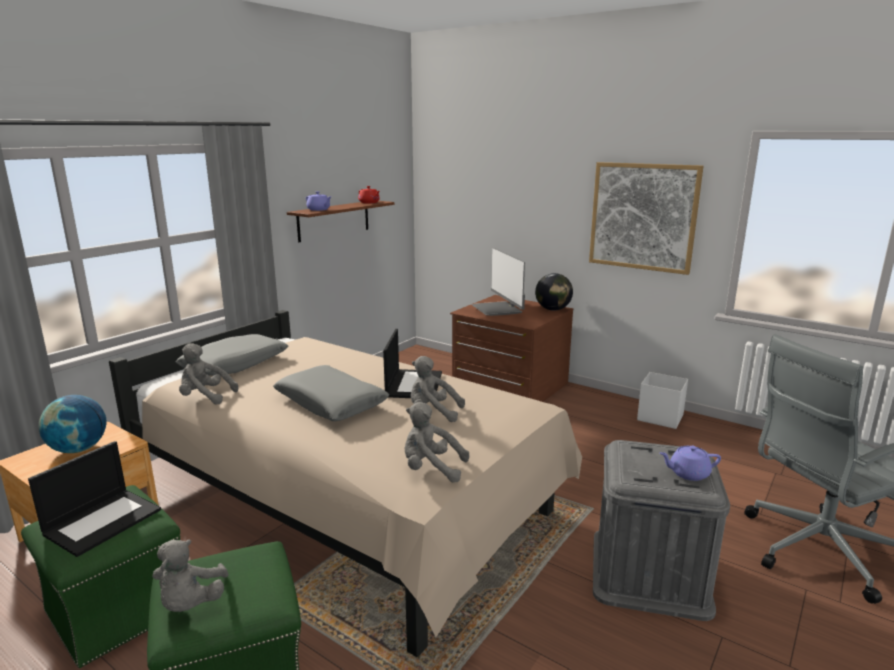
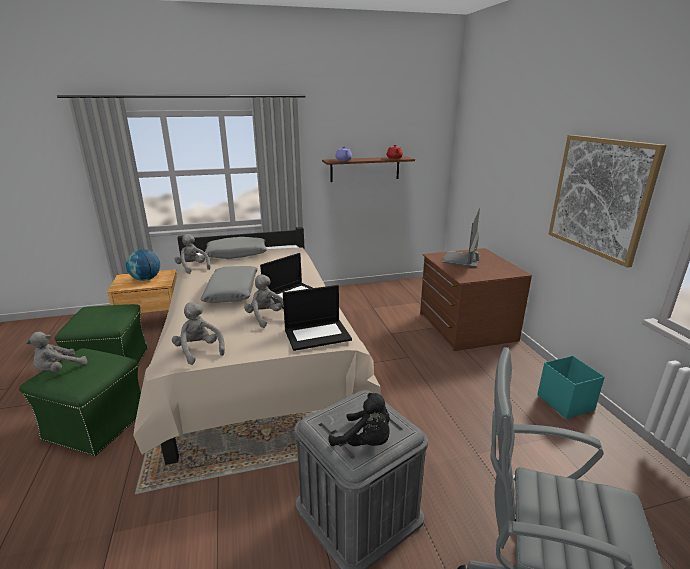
camera: 40 degrees right, 5 degrees up
laptop [28,441,161,557] -> laptop moved to [283,285,352,351]
globe [535,273,573,311] -> none
white storage box [637,372,688,429] -> turquoise storage box [537,356,605,419]
purple teapot [660,445,721,481] -> black plush toy [329,393,390,446]

